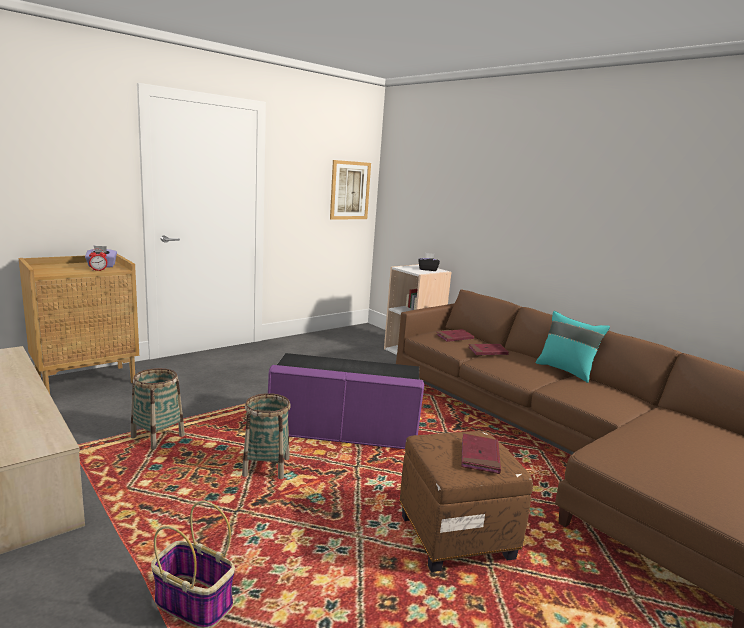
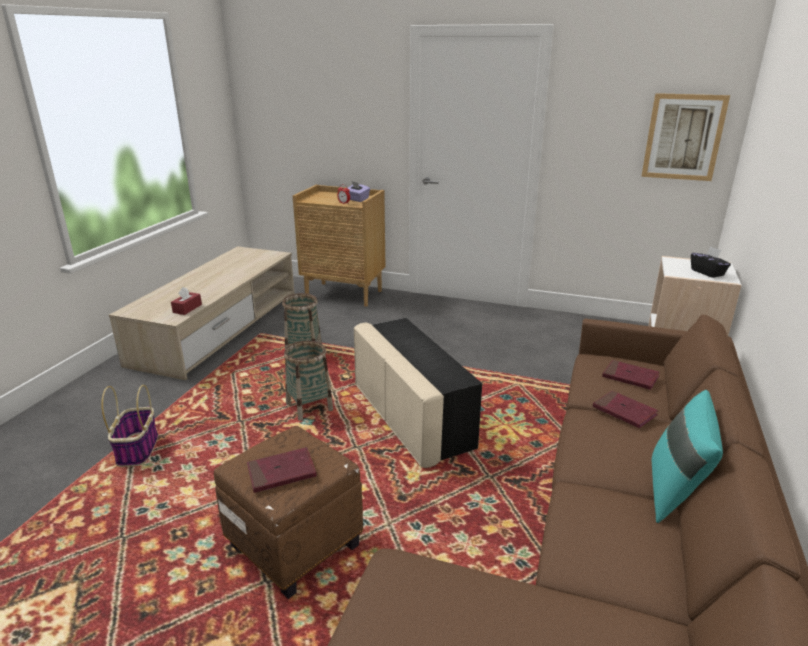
camera: 60 degrees right, 10 degrees up
purple ottoman [268,353,424,449] -> beige ottoman [354,318,482,468]
none -> red tissue box [171,287,202,315]

